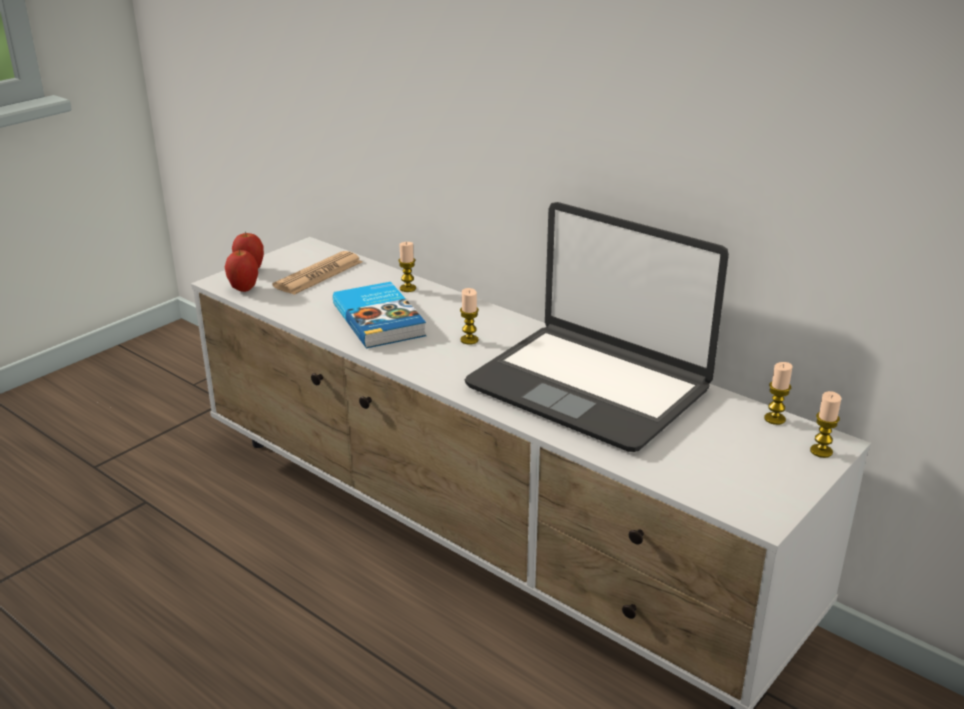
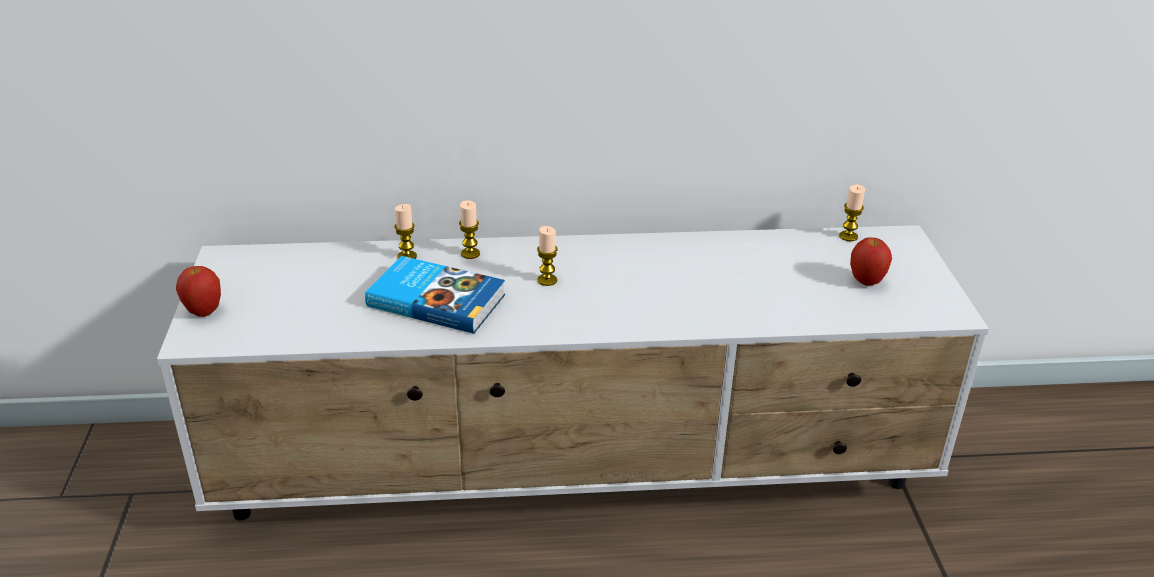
camera: 45 degrees left, 5 degrees up
apple [225,249,258,292] -> apple moved to [850,237,892,286]
newspaper [273,251,363,295] -> none
laptop [465,202,729,452] -> none
candle [810,391,841,458] -> candle moved to [459,200,480,259]

